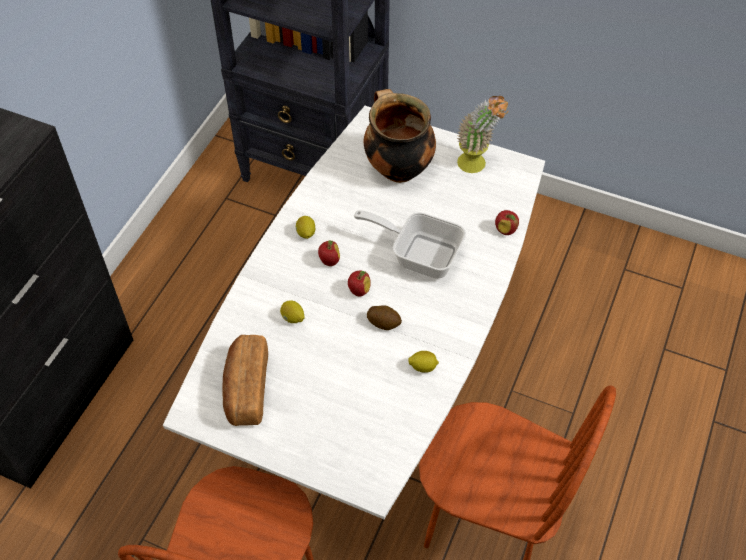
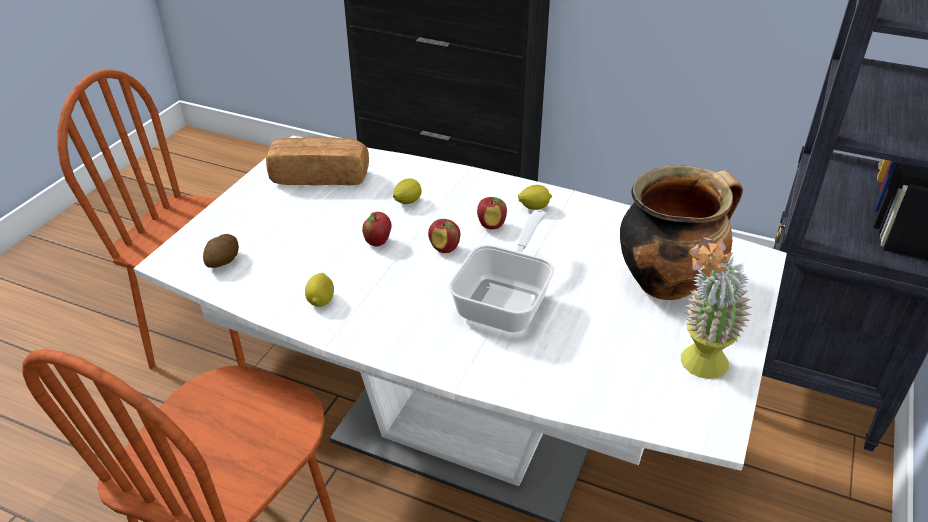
camera: 90 degrees right, 15 degrees down
potato [367,305,402,330] -> potato moved to [203,234,239,268]
apple [495,210,519,235] -> apple moved to [362,212,392,246]

